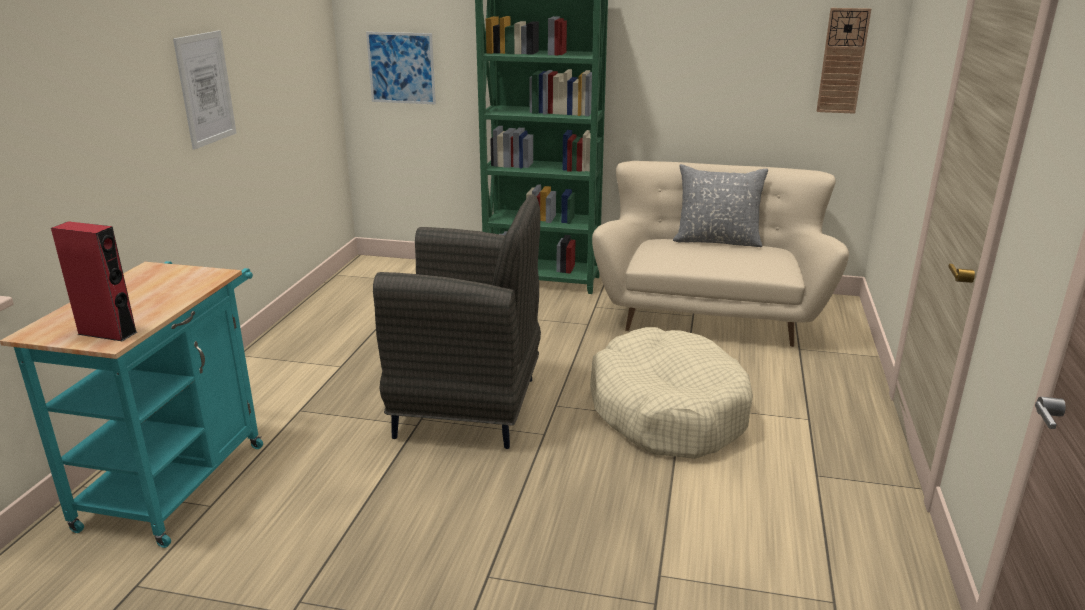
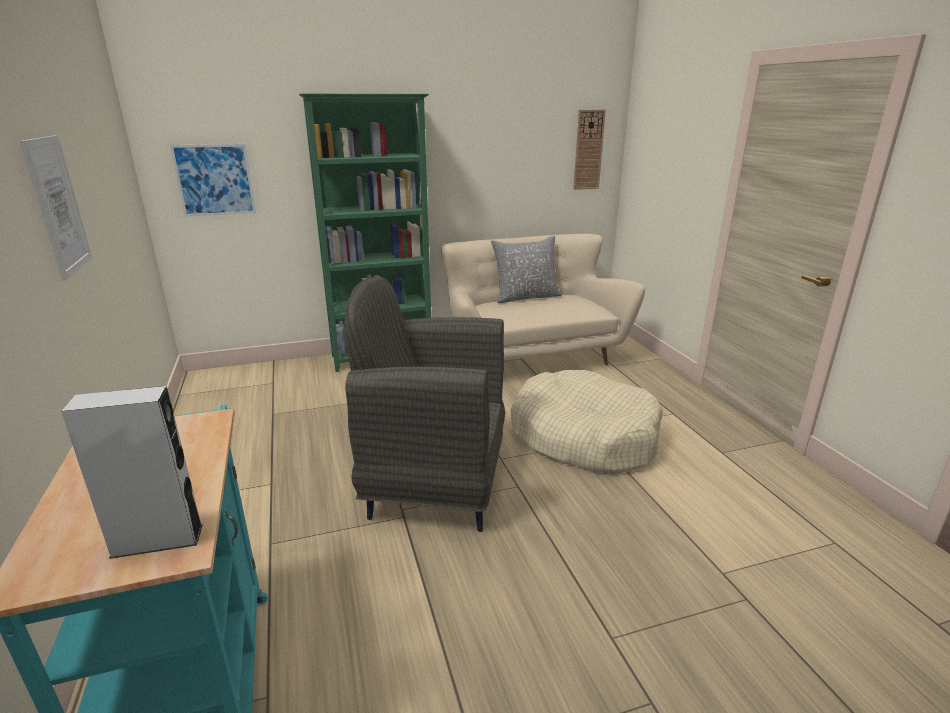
camera: 30 degrees left, 0 degrees up
red speaker [51,221,137,341] -> grey speaker [61,386,203,559]
grey armchair [373,194,541,449] -> grey armchair turned 150 degrees counterclockwise [345,276,505,532]

